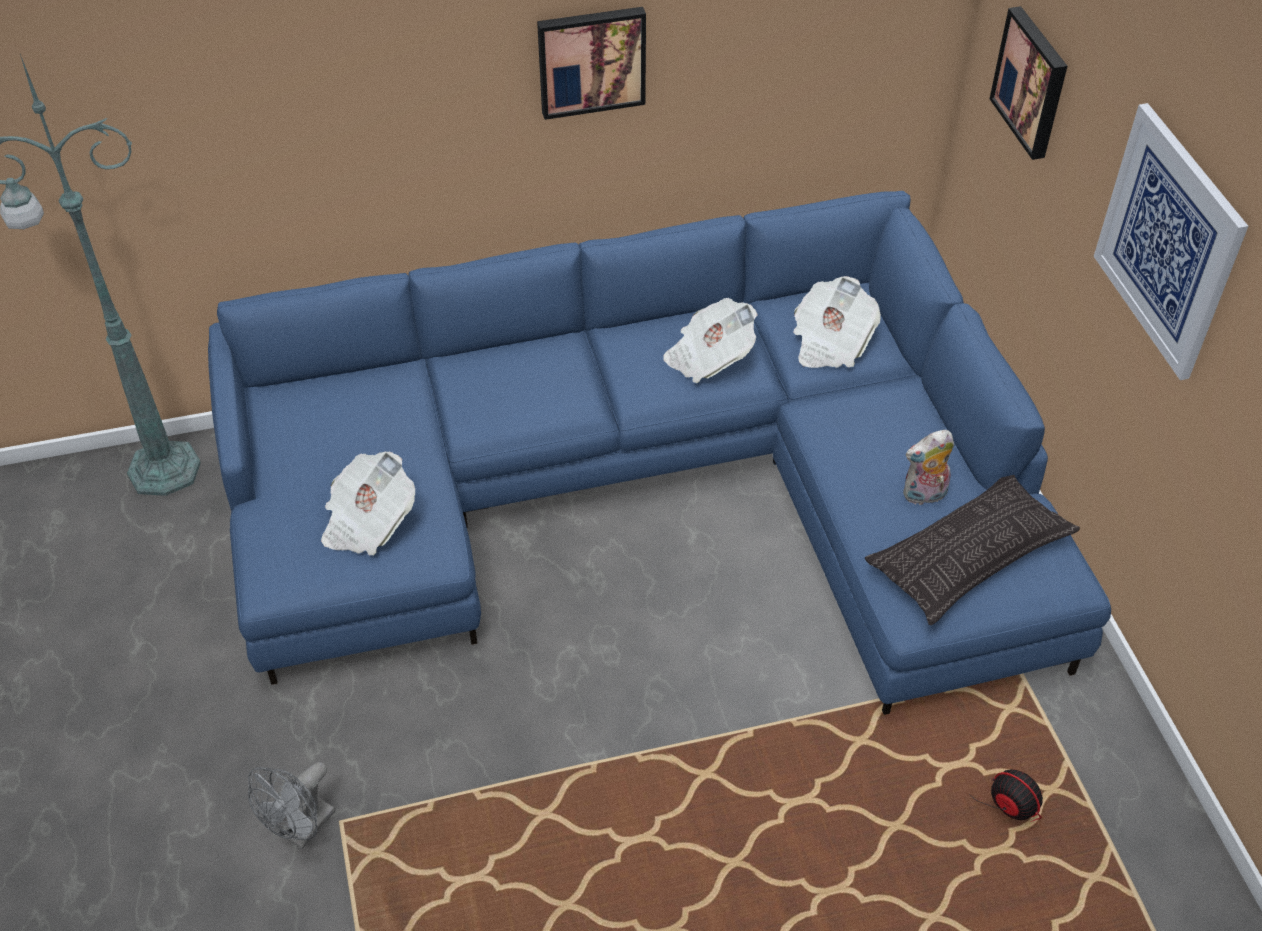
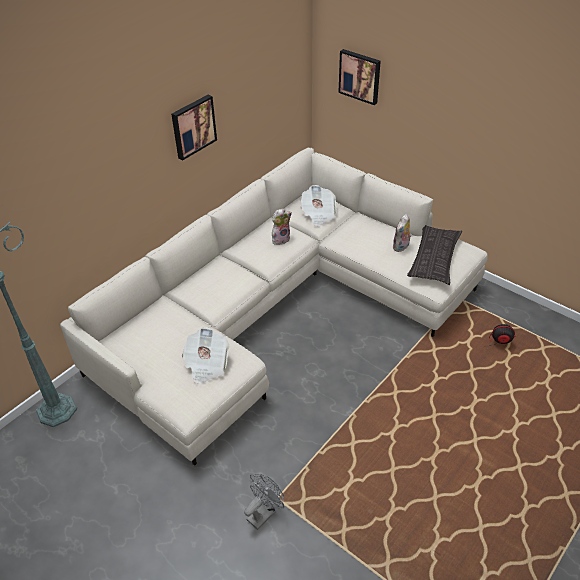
camera: 35 degrees left, 5 degrees down
blue sofa [208,191,1111,715] -> beige sofa [60,148,488,466]
grey fan [248,762,335,849] -> grey fan turned 135 degrees counterclockwise [244,474,284,530]
newspaper [664,298,757,383] -> plush toy [272,208,292,245]
picture [1094,103,1248,380] -> none

